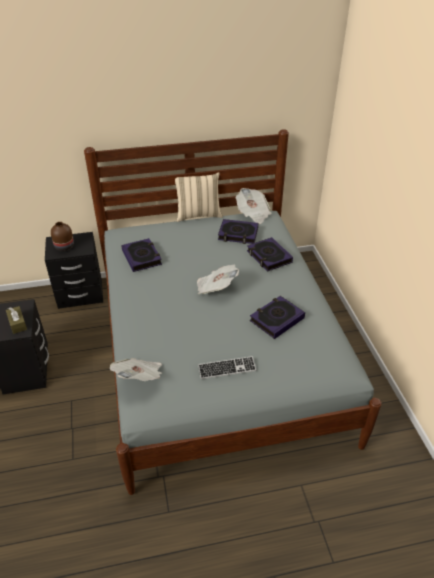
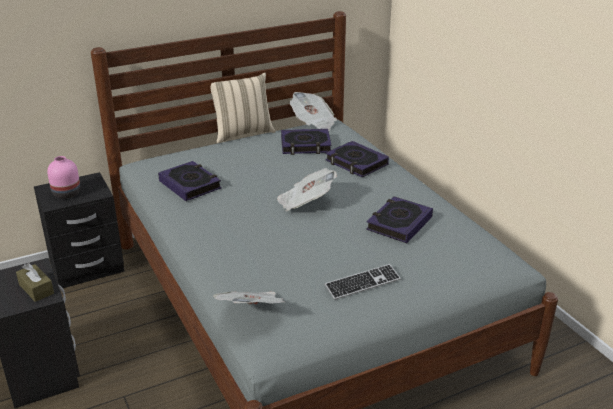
camera: 15 degrees left, 10 degrees down
brown vase [51,222,74,251] -> pink vase [47,156,80,199]

